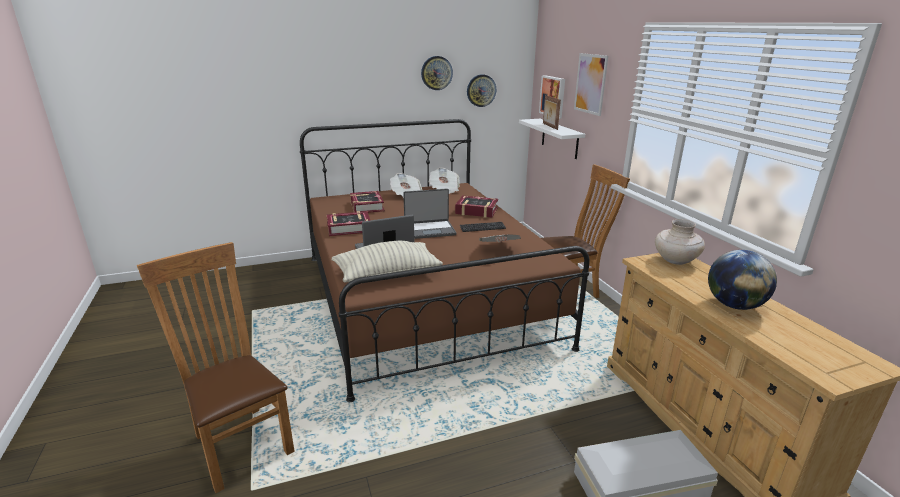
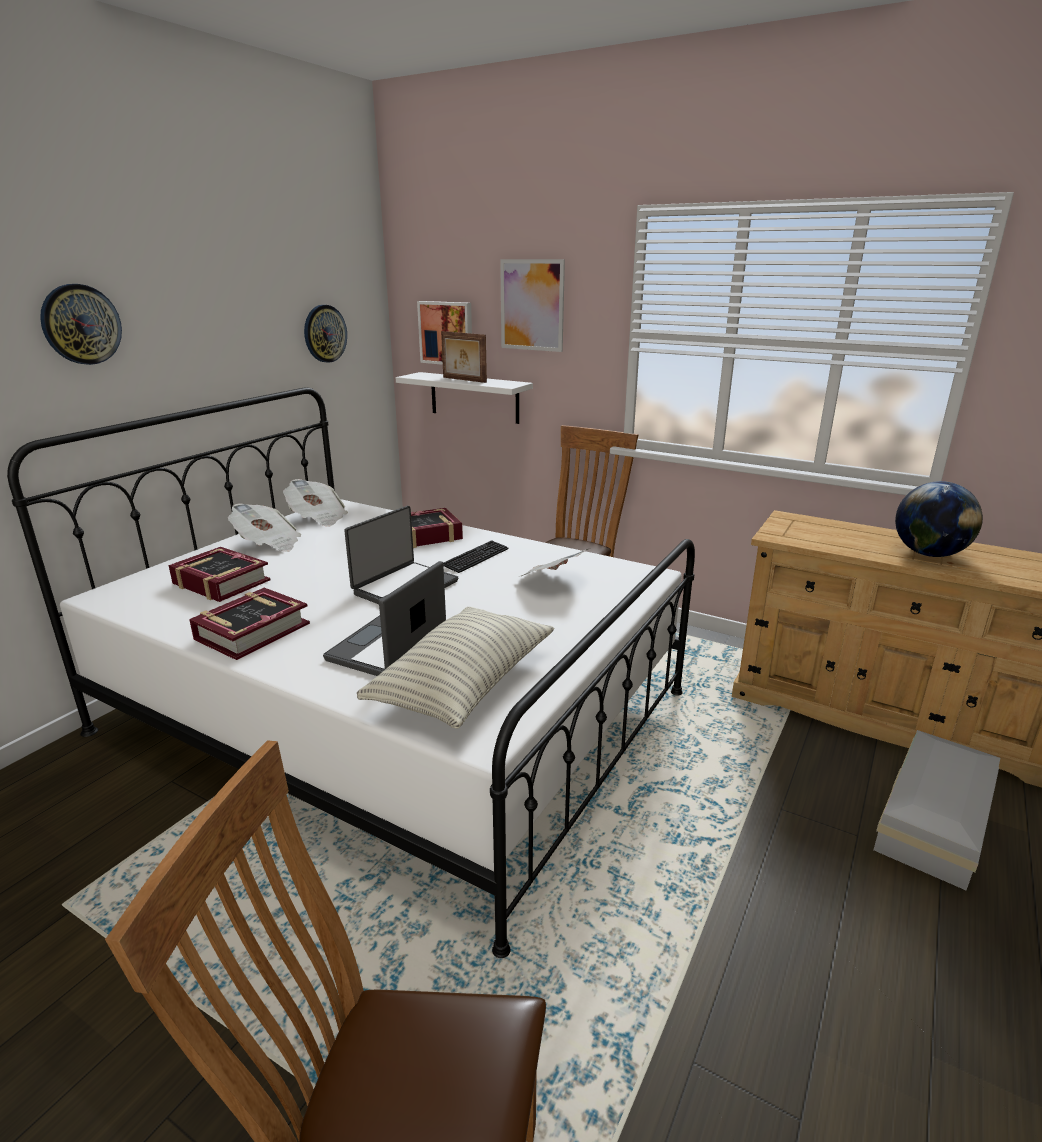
camera: 40 degrees left, 0 degrees up
brown bed [300,119,590,402] -> white bed [7,387,695,958]
wall clock [421,56,453,90] -> wall clock moved to [40,284,122,365]
beige vase [655,219,705,265] -> none

